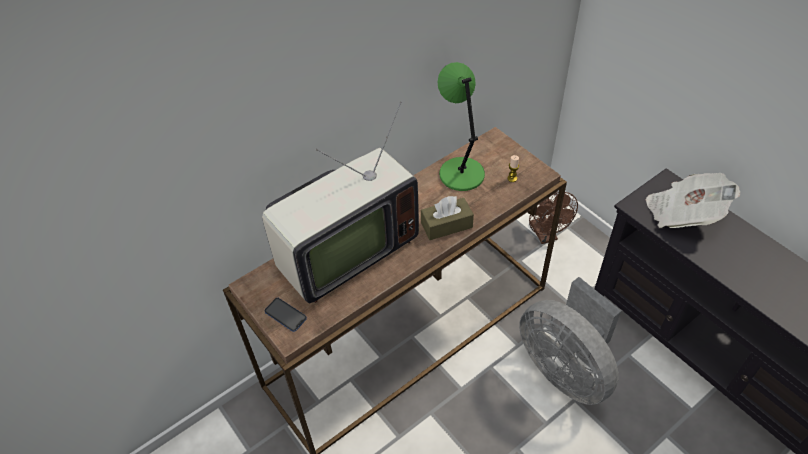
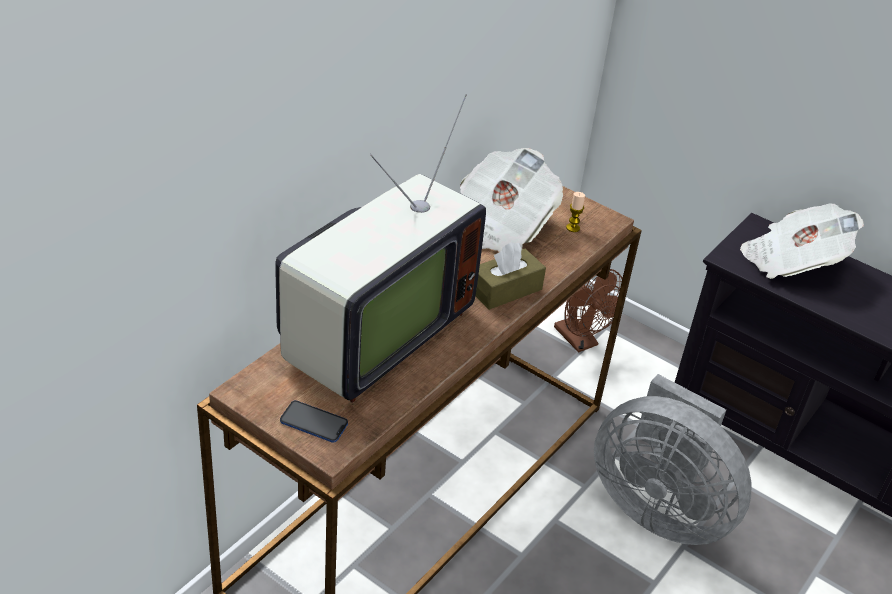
camera: 20 degrees left, 10 degrees down
green table lamp [438,62,485,191] -> newspaper [460,148,563,252]

